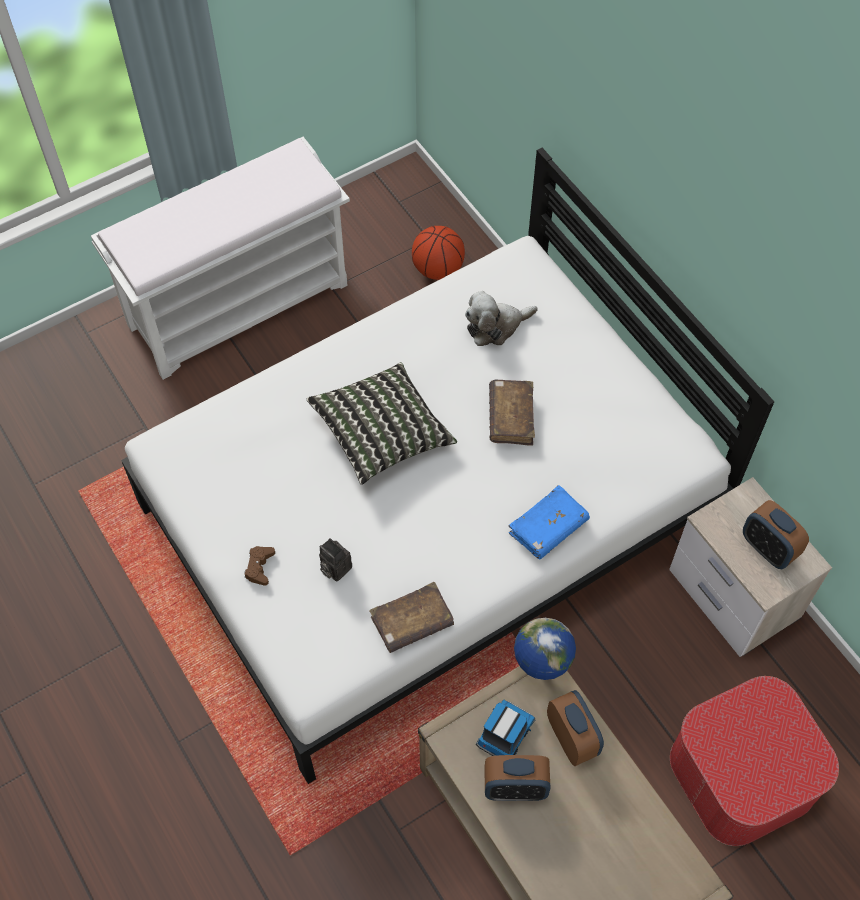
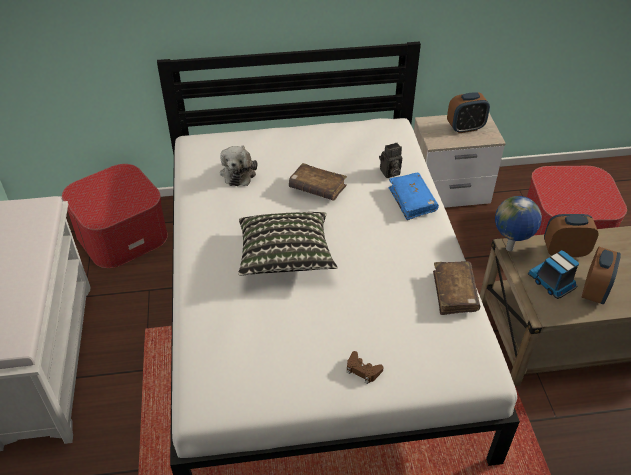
camera: 65 degrees left, 15 degrees down
camera [319,538,352,582] -> camera moved to [379,143,402,178]
basketball [412,226,465,280] -> ottoman [62,164,168,268]

